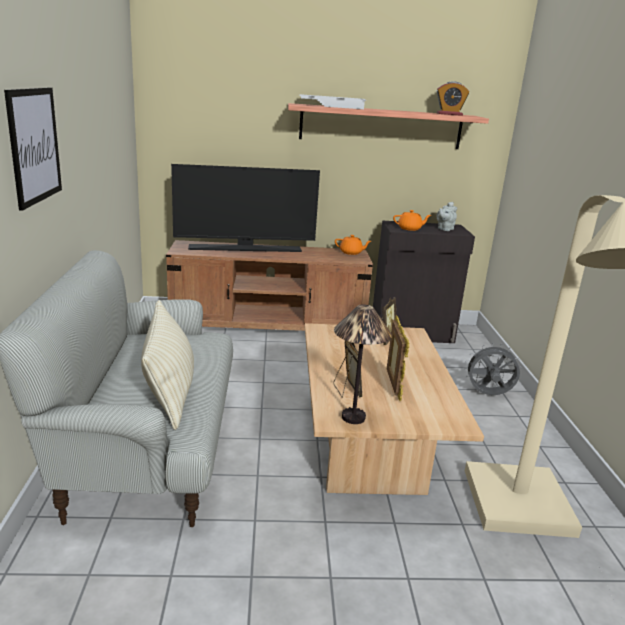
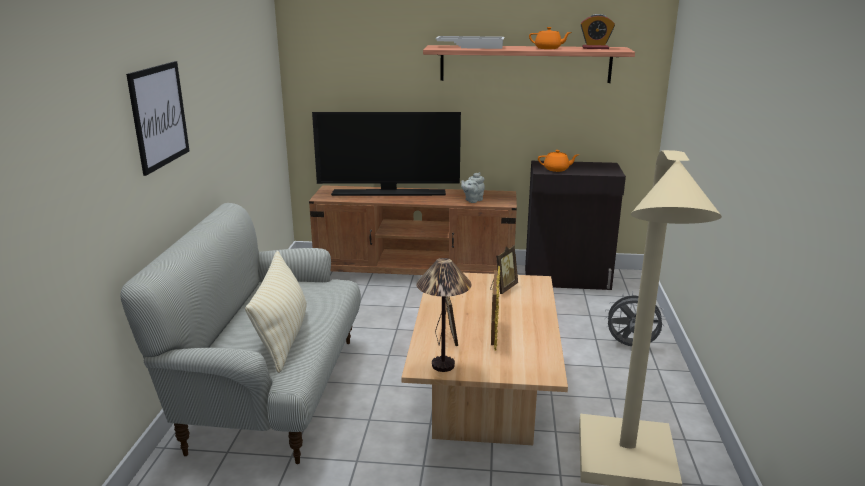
camera: 10 degrees right, 0 degrees up
orange teapot [335,235,371,255] -> orange teapot moved to [529,27,572,49]
grey teapot [436,202,457,231] -> grey teapot moved to [461,172,485,203]

